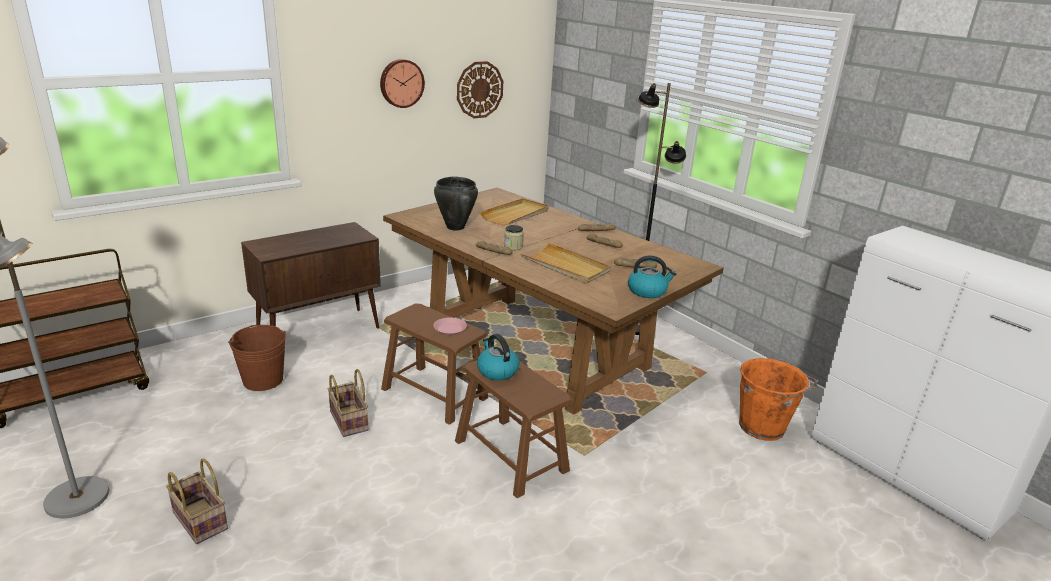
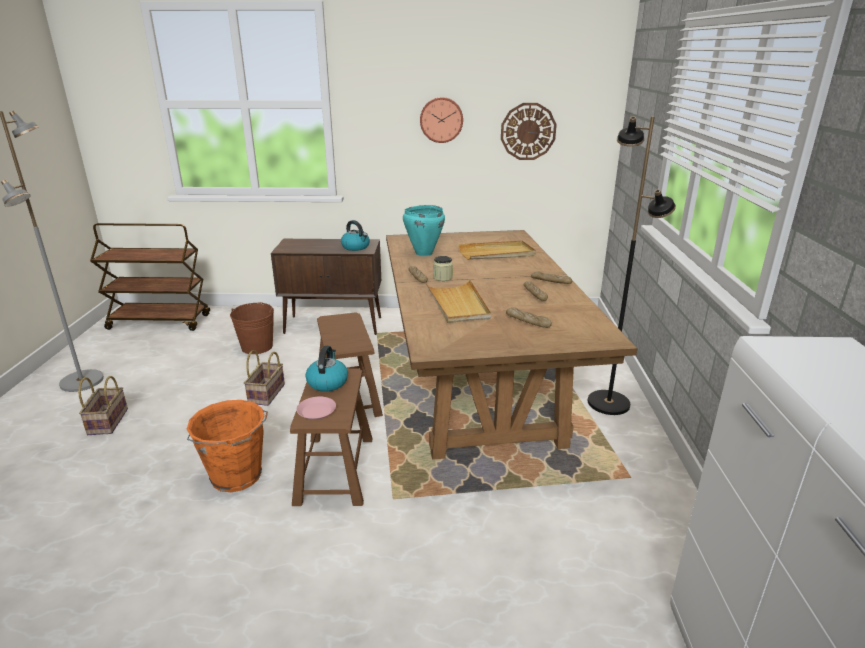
camera: 40 degrees right, 0 degrees up
pink plate [433,317,467,335] -> pink plate moved to [296,397,336,420]
black cooking pot [434,177,478,230] -> turquoise cooking pot [403,205,445,256]
kettle [628,255,676,298] -> kettle moved to [341,220,370,251]
orange bucket [739,358,818,441] -> orange bucket moved to [187,400,268,492]

